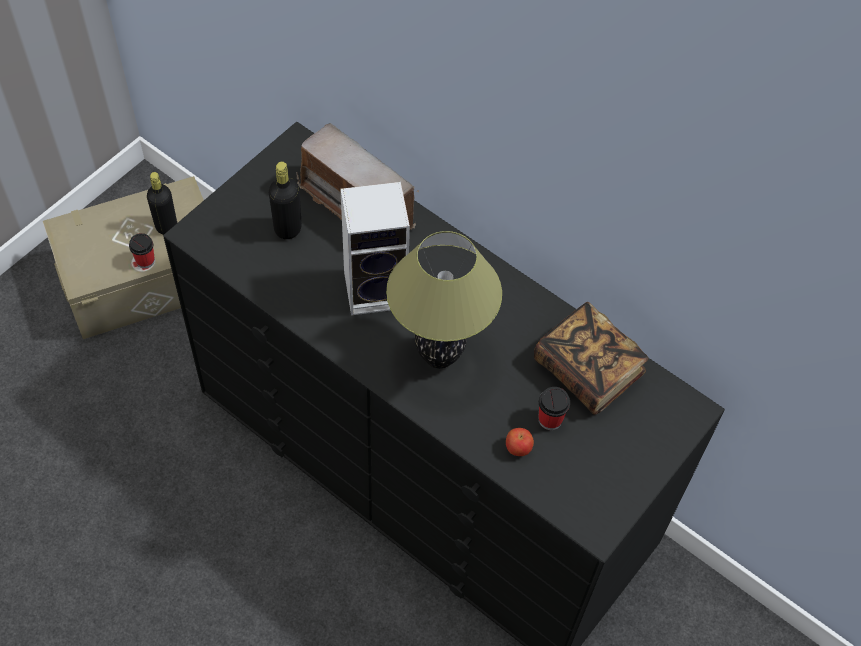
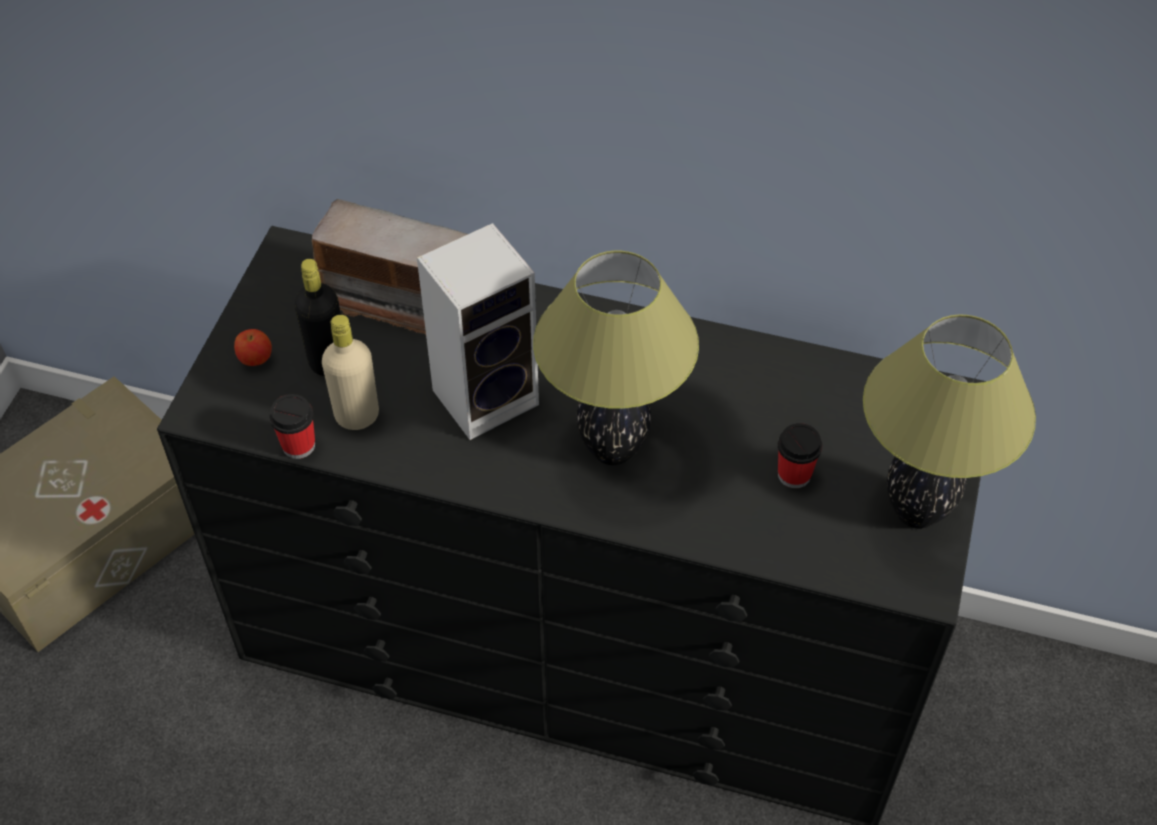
camera: 20 degrees left, 5 degrees down
cup [129,233,155,269] -> cup moved to [269,394,315,459]
black bottle [147,172,177,235] -> none
apple [506,428,534,456] -> apple moved to [234,329,272,366]
book [534,302,648,415] -> none
none -> beige bottle [322,315,379,430]
none -> table lamp [863,315,1036,529]

